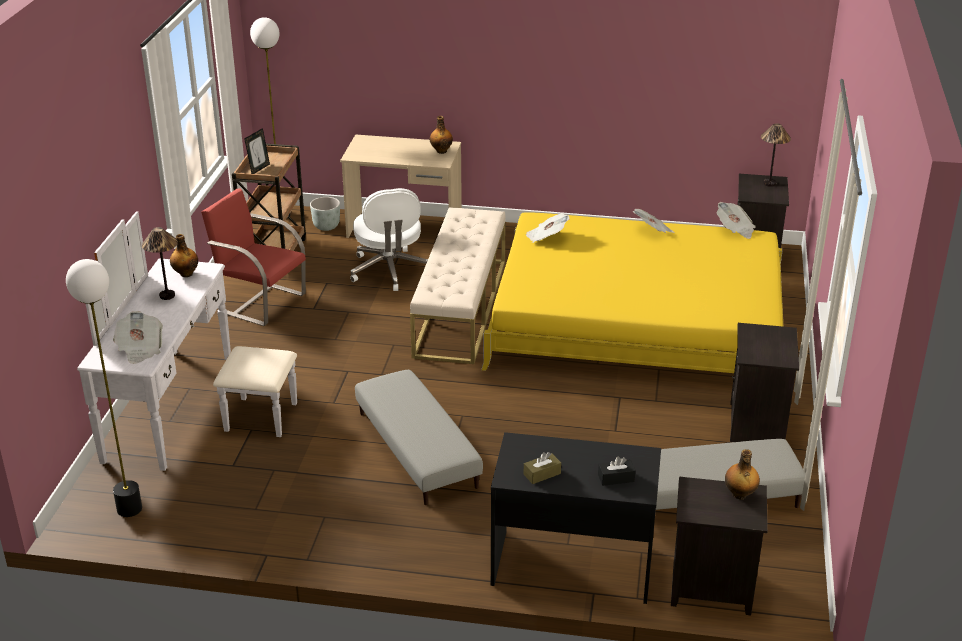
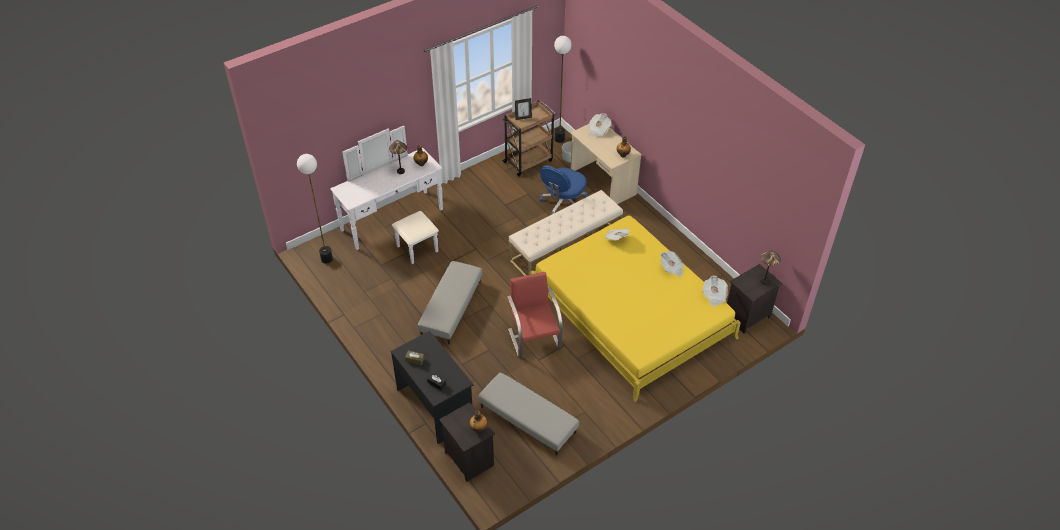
camera: 45 degrees right, 15 degrees up
newspaper [113,311,163,364] -> newspaper moved to [589,113,612,137]
red chair [201,188,306,326] -> red chair moved to [507,272,563,357]
white office chair [350,188,428,291] -> blue office chair [540,165,588,215]
black nightstand [730,323,799,442] -> none

